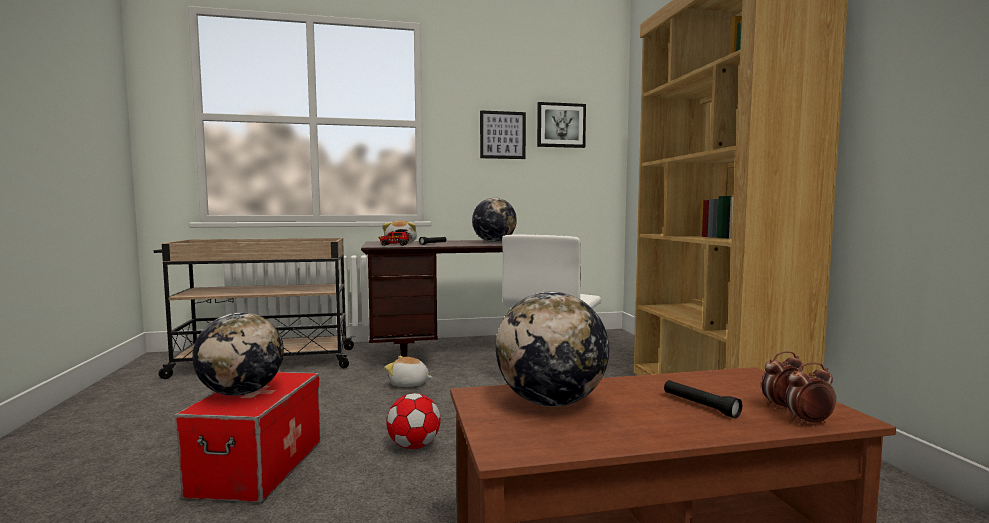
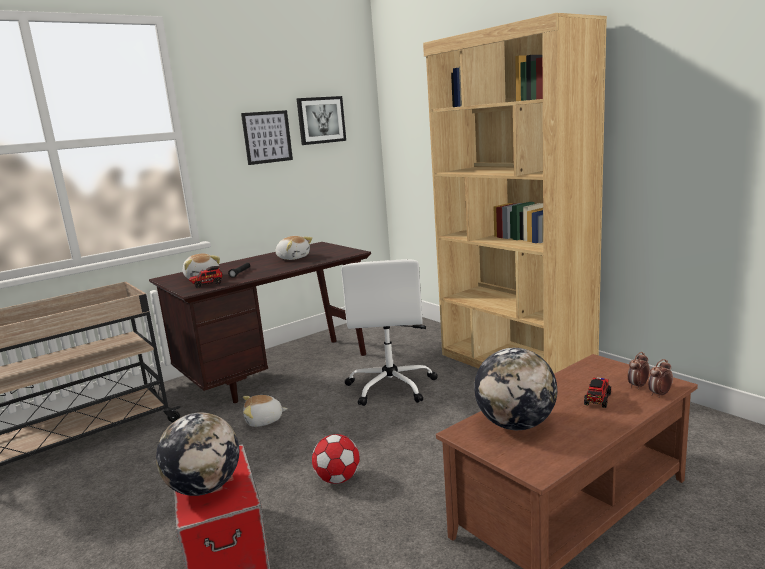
camera: 25 degrees left, 10 degrees up
globe [472,198,517,242] -> plush toy [275,236,313,260]
black flashlight [664,380,742,418] -> toy truck [584,377,611,408]

